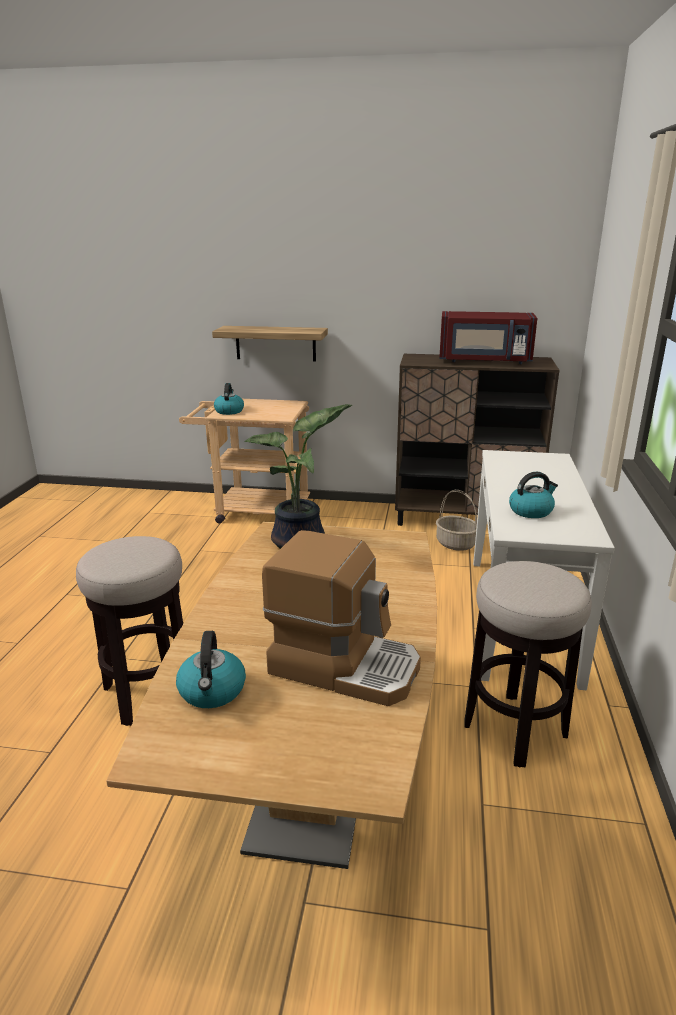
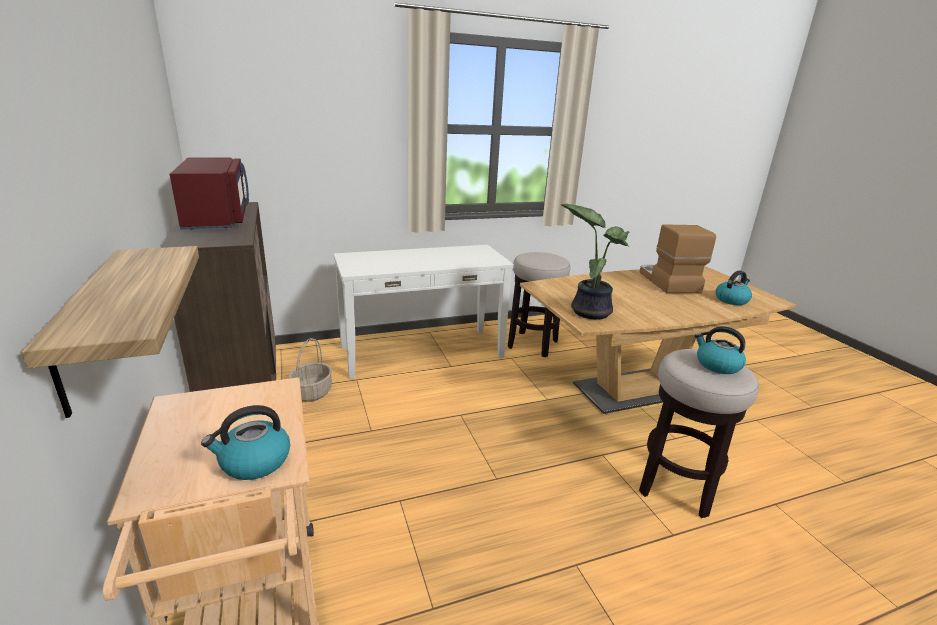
camera: 120 degrees left, 0 degrees up
kettle [509,472,558,518] -> kettle moved to [695,326,746,374]

